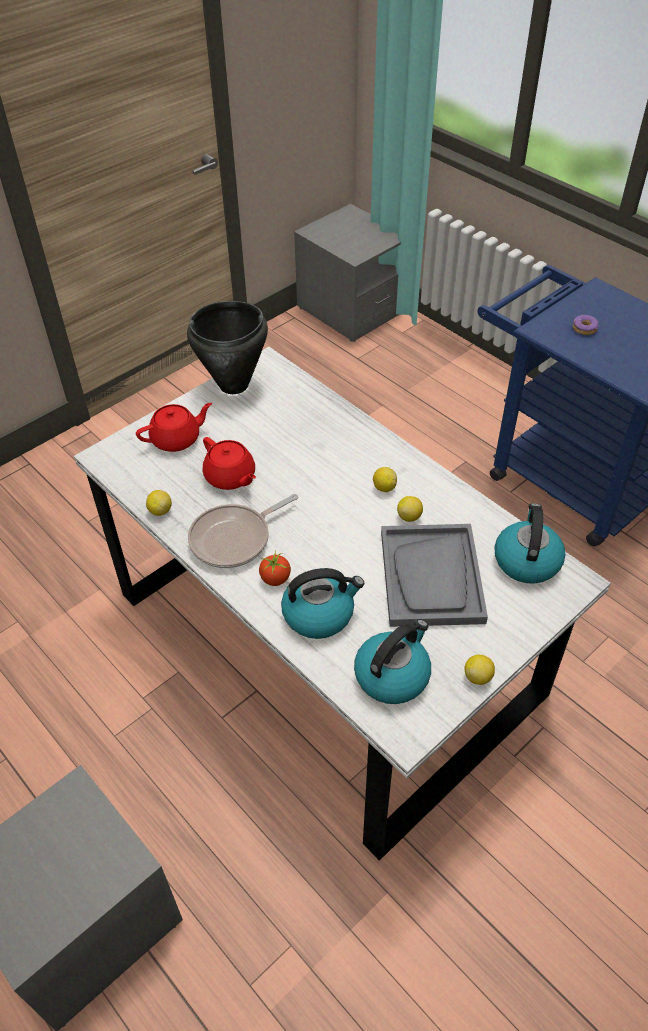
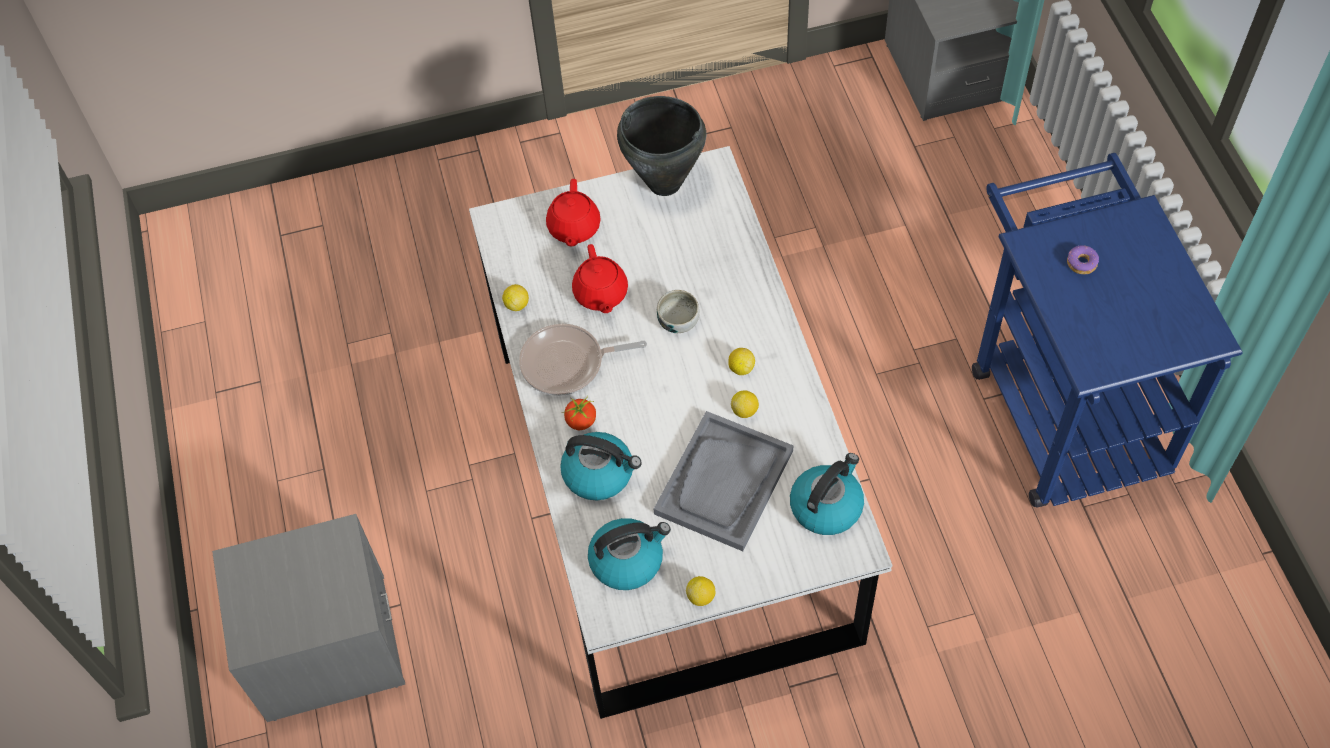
camera: 30 degrees right, 10 degrees up
red teapot [136,403,212,452] -> red teapot turned 90 degrees clockwise [546,179,601,247]
none -> bowl [657,290,699,333]

